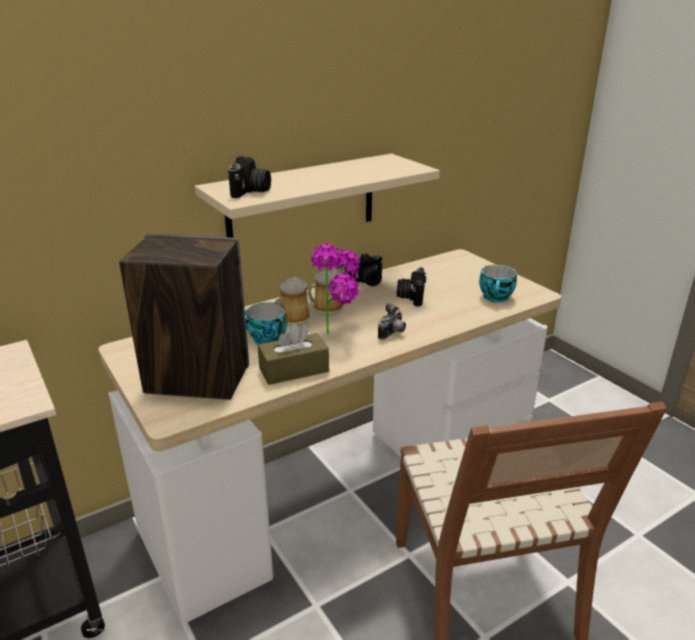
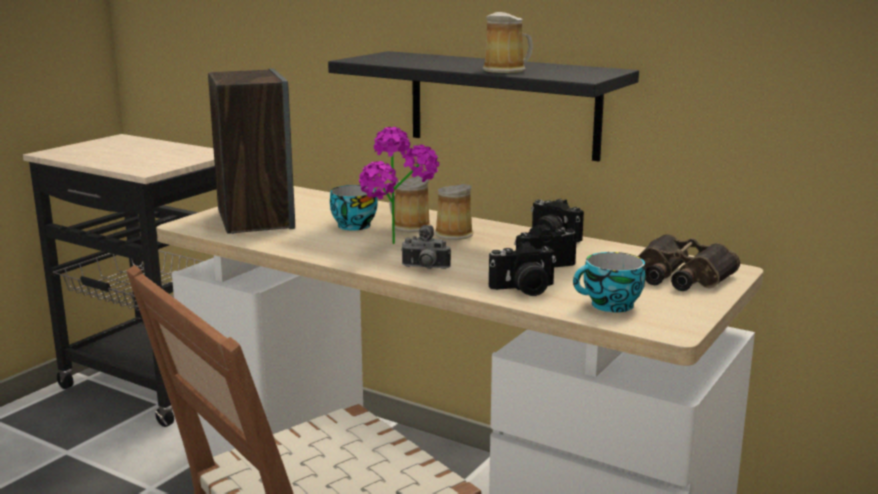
camera: 65 degrees right, 10 degrees down
beige shelf [195,154,440,238] -> black shelf [328,51,639,161]
camera [228,156,271,198] -> camera moved to [489,242,556,296]
brown tissue box [258,323,329,385] -> none
none -> mug [483,12,533,73]
none -> binoculars [638,234,740,291]

